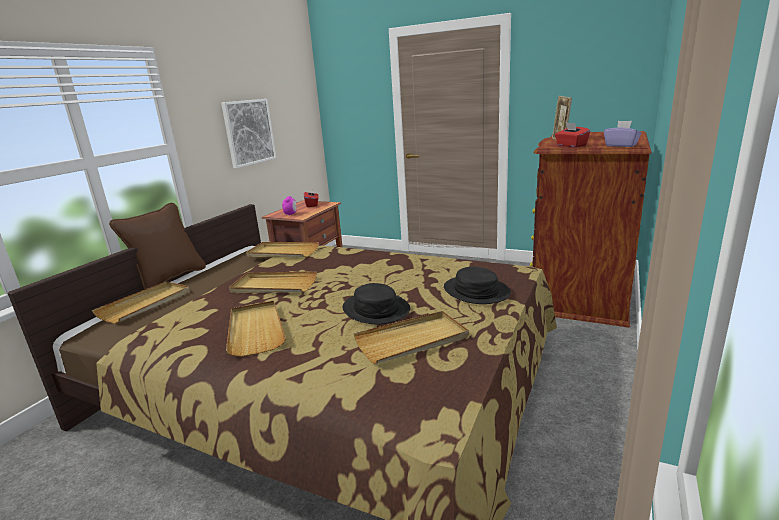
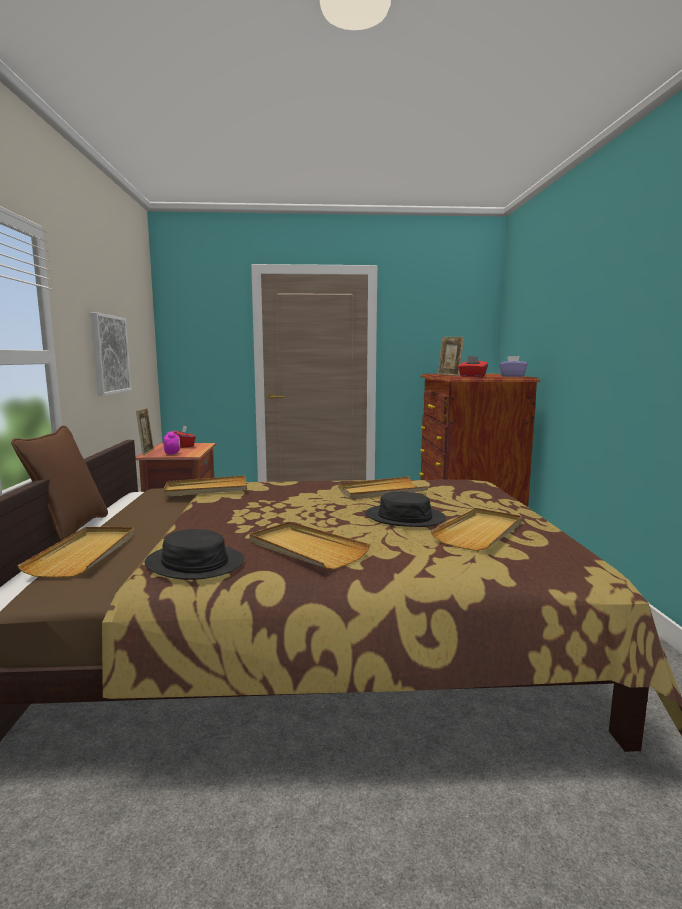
camera: 30 degrees left, 10 degrees down
beige tray [229,271,317,293] -> beige tray moved to [338,476,429,500]
black hat [444,267,511,304] -> black hat moved to [145,529,244,580]
none -> picture frame [136,408,154,455]

